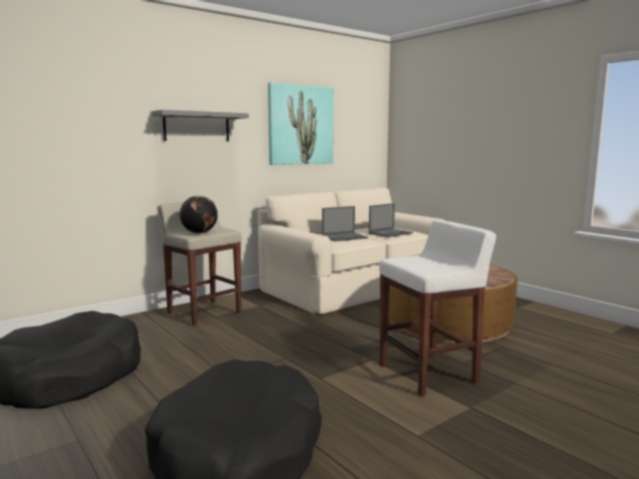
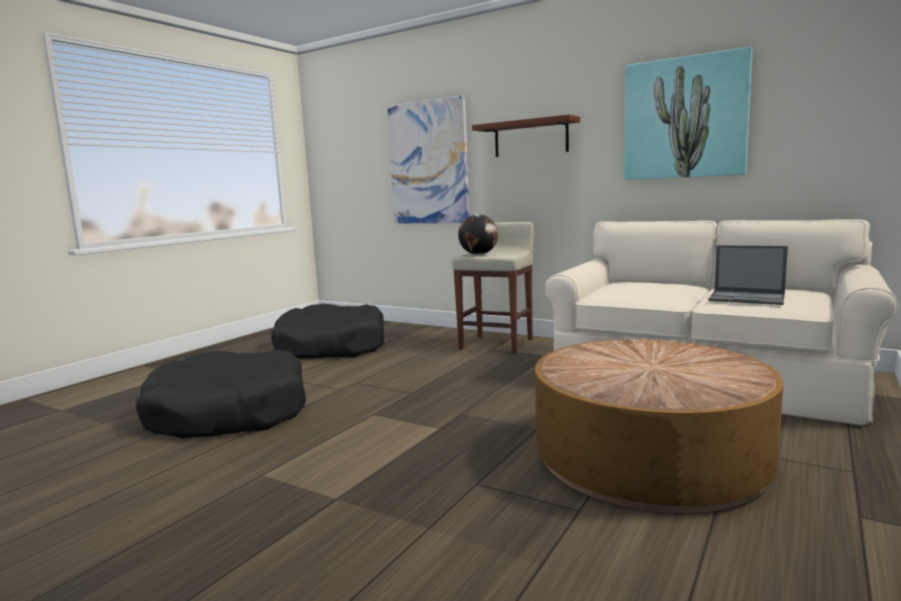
camera: 70 degrees right, 0 degrees up
grey shelf [152,110,249,141] -> brown shelf [472,114,580,157]
laptop [322,206,368,241] -> none
white stool [379,220,496,396] -> none
none -> picture [388,95,469,223]

